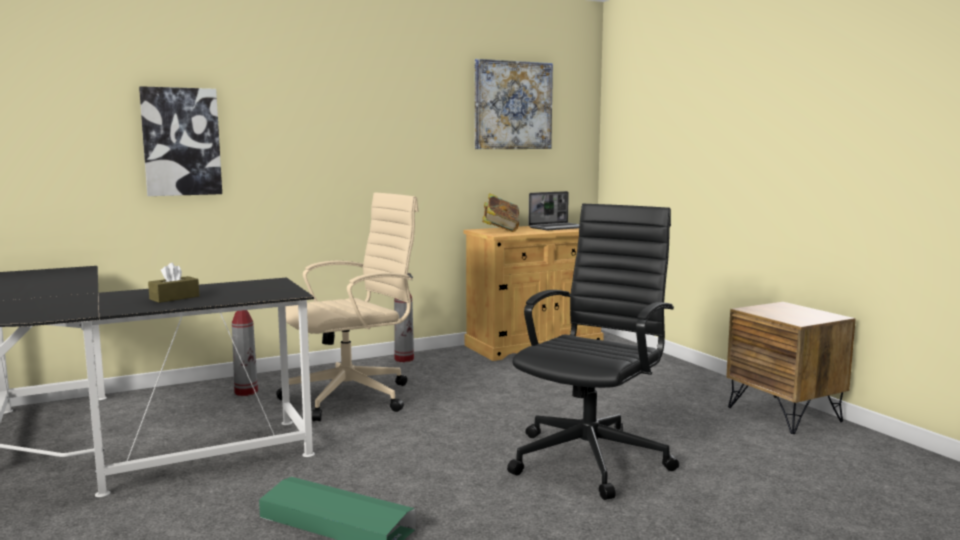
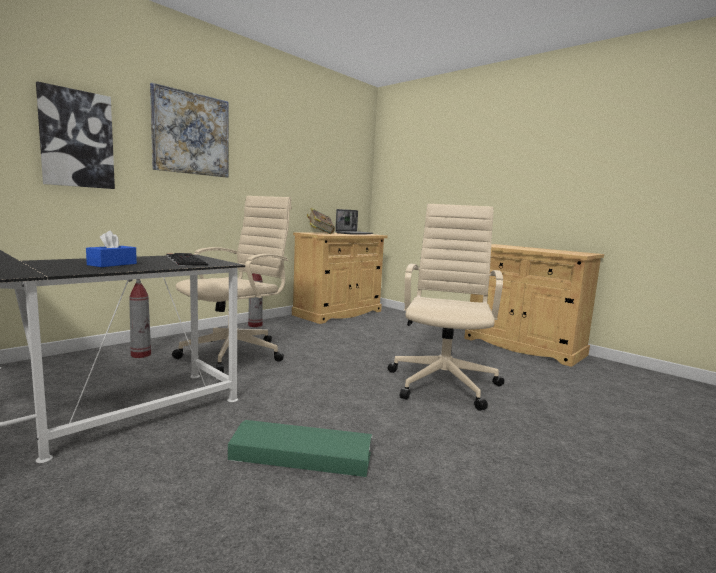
camera: 20 degrees left, 0 degrees up
brown tissue box [148,263,199,303] -> blue tissue box [86,231,137,267]
picture [475,59,553,149] -> picture moved to [150,83,228,177]
black office chair [507,204,679,500] -> beige office chair [387,204,504,411]
brown nightstand [726,302,856,434] -> beige cabinet [464,244,604,367]
none -> keyboard [166,253,208,266]

